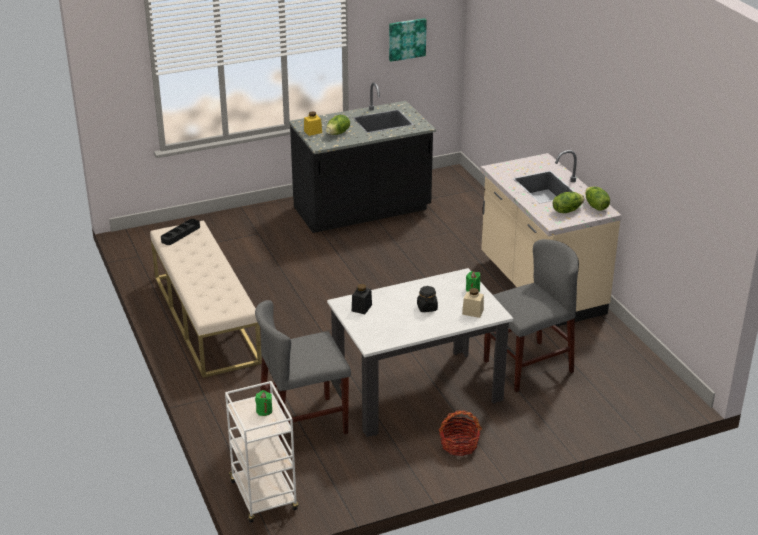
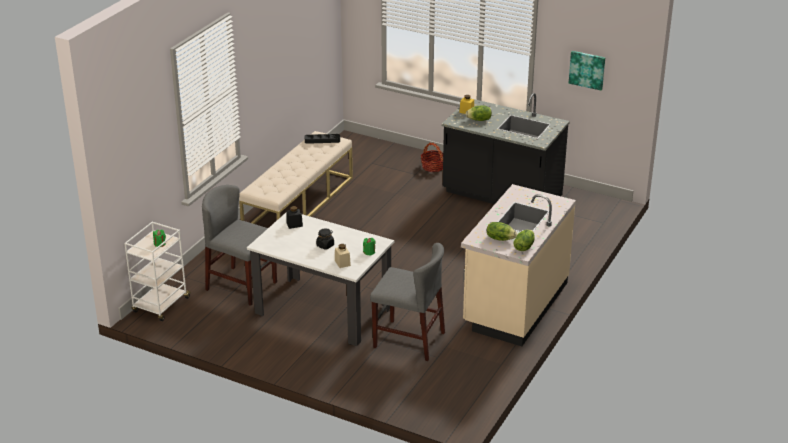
camera: 50 degrees right, 0 degrees up
basket [439,410,482,456] -> basket moved to [421,143,443,172]

